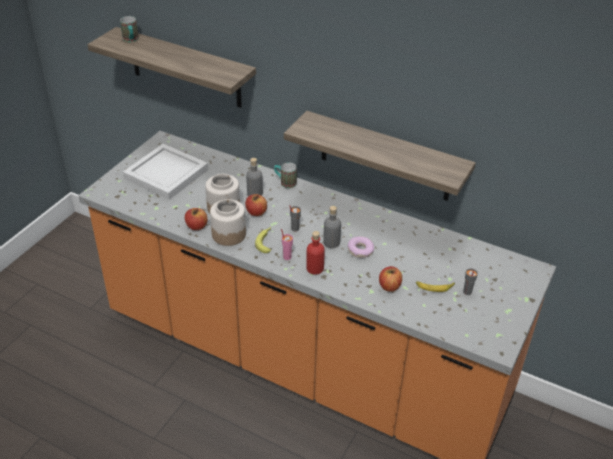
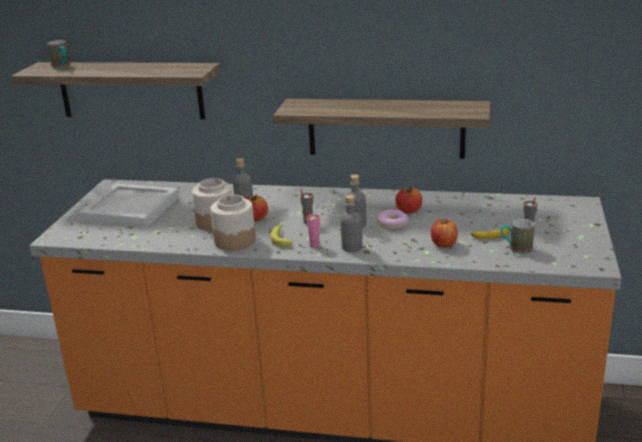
camera: 15 degrees left, 15 degrees down
apple [185,208,208,230] -> apple moved to [396,186,422,214]
mug [274,162,297,188] -> mug moved to [501,218,535,254]
red bottle [306,231,325,275] -> grey bottle [340,195,363,252]

